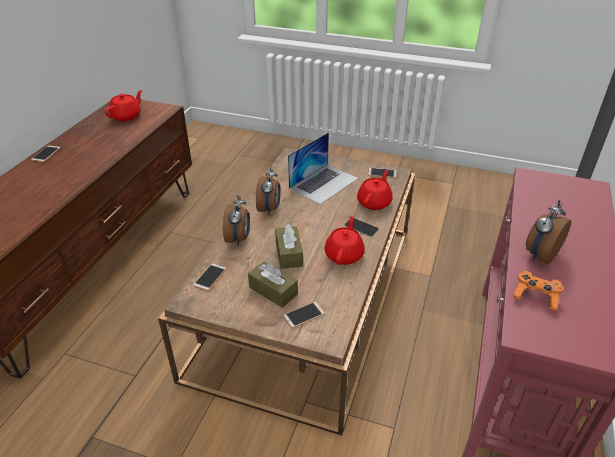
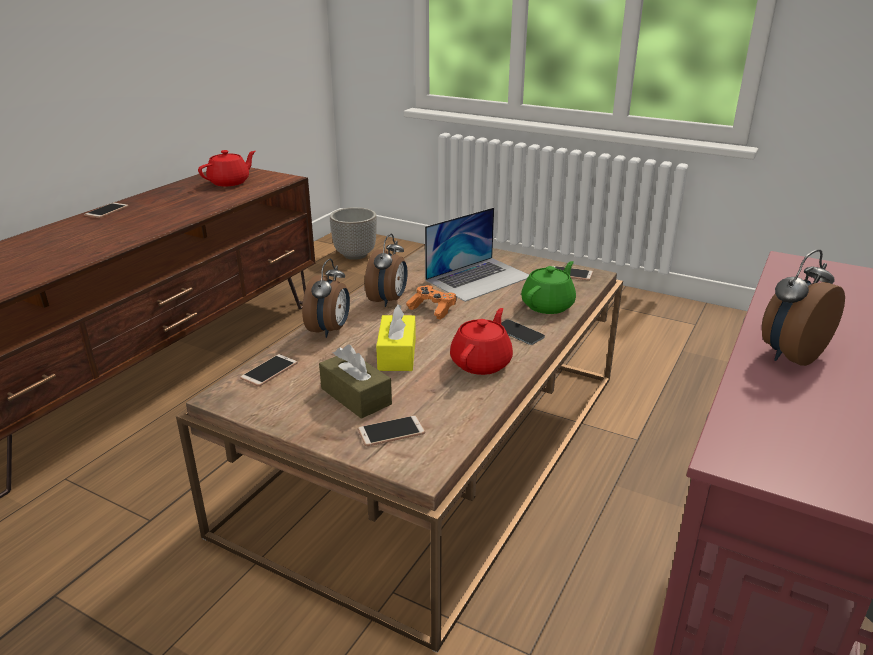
camera: 10 degrees right, 10 degrees down
brown tissue box [275,224,303,269] -> yellow tissue box [376,305,416,371]
red teapot [357,170,393,210] -> green teapot [521,261,576,314]
orange game controller [513,271,564,311] -> orange game controller moved to [406,285,457,319]
none -> planter [330,207,377,260]

